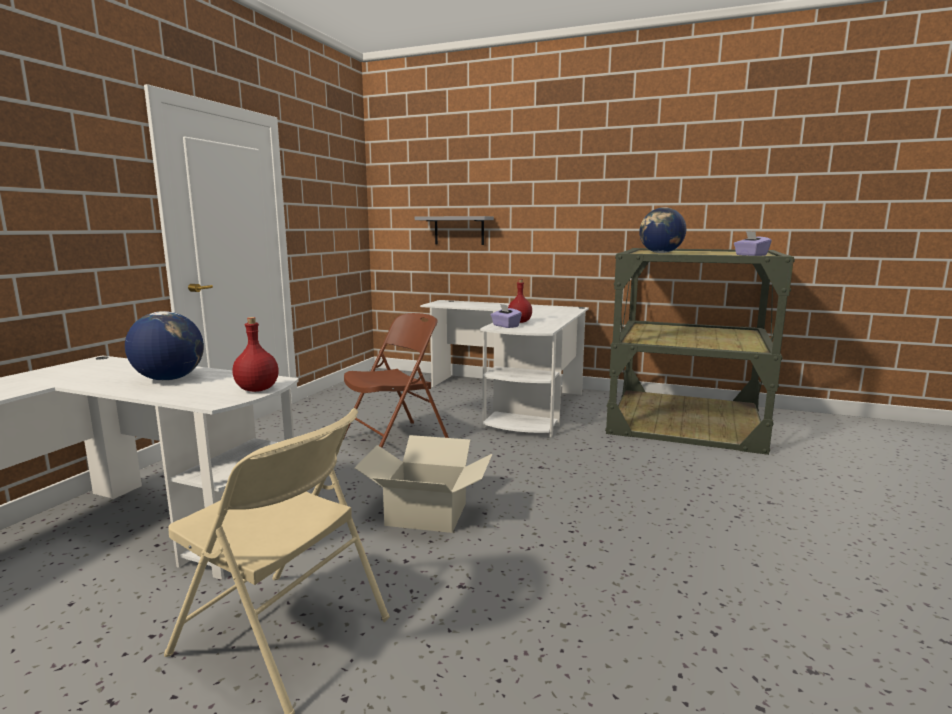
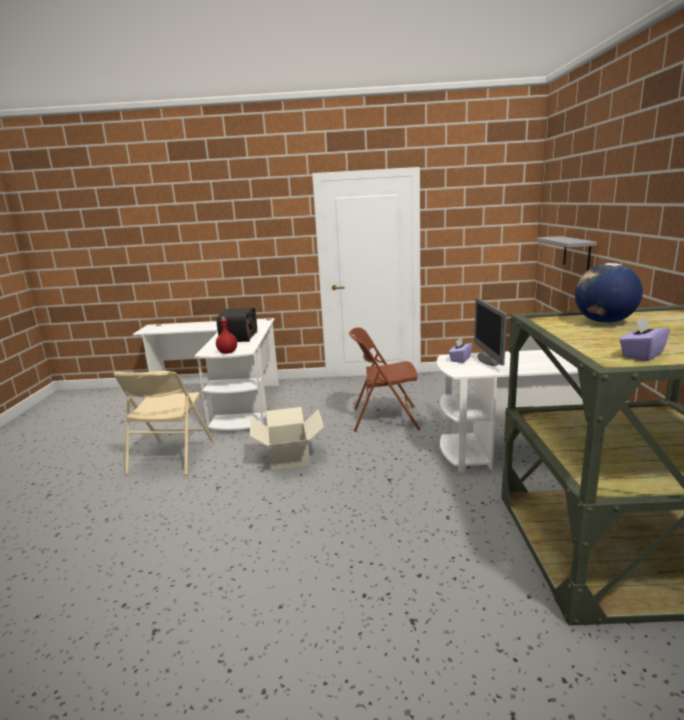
camera: 70 degrees right, 5 degrees up
globe [125,311,204,381] -> radio [216,308,257,342]
brown chair [343,313,449,448] -> brown chair turned 150 degrees clockwise [349,327,420,432]
red bottle [508,279,532,323] -> monitor [474,298,507,366]

